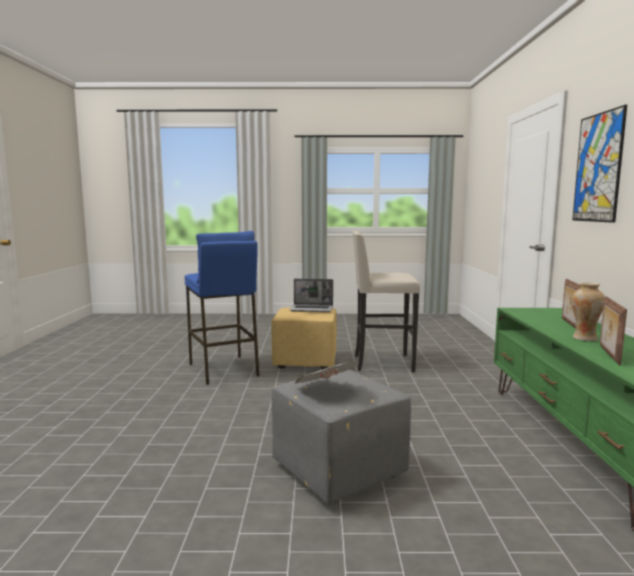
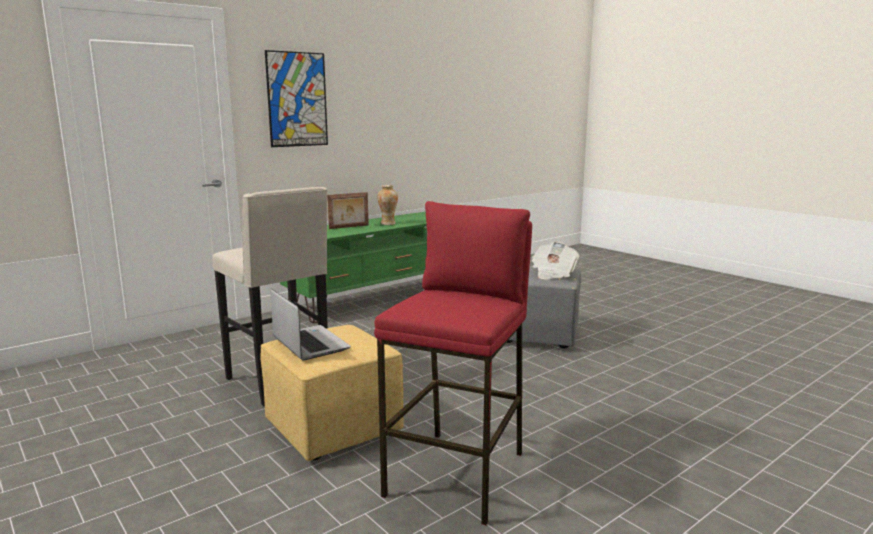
camera: 130 degrees left, 5 degrees up
blue stool [184,231,259,385] -> red stool [374,201,532,525]
picture frame [600,297,627,366] -> none

